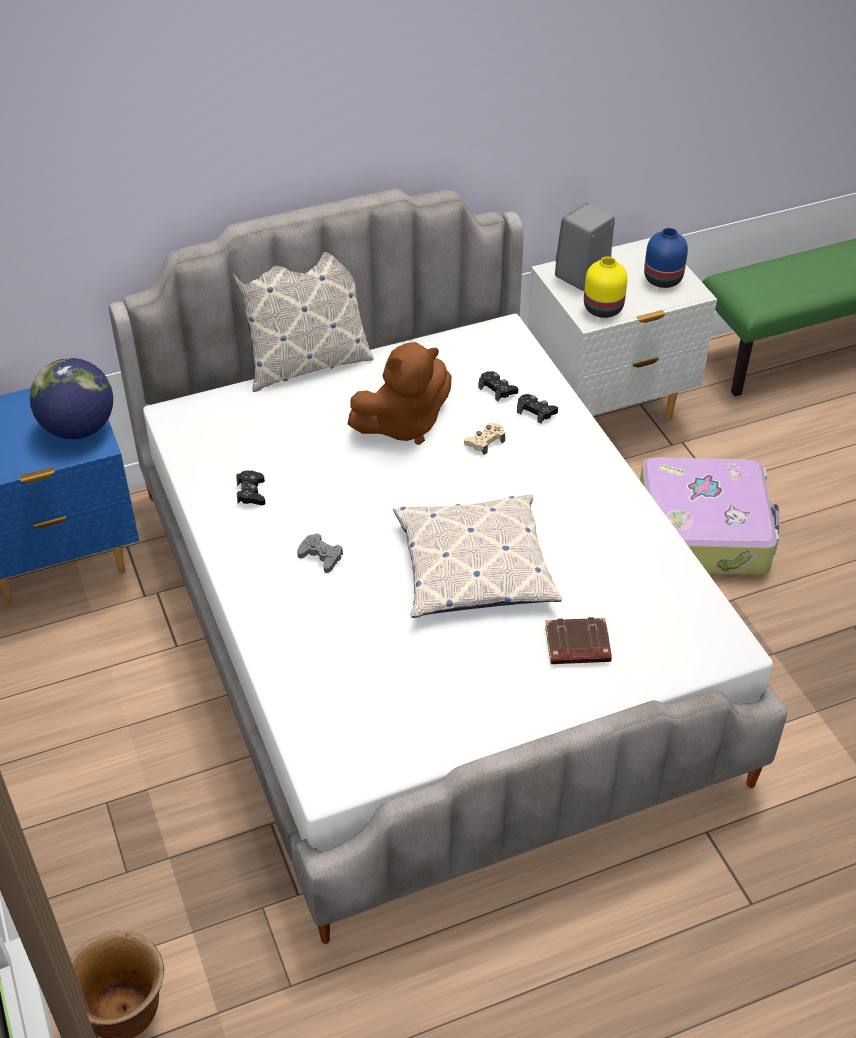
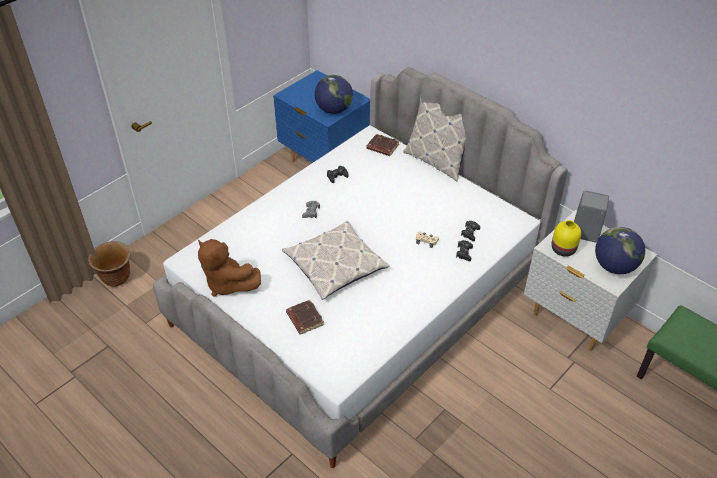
camera: 65 degrees right, 0 degrees up
brown plush toy [348,342,452,445] -> brown plush toy moved to [198,239,261,297]
suitcase [640,457,780,575] -> none
blue vase [644,228,688,288] -> globe [595,227,645,274]
none -> brown book [366,134,399,156]

